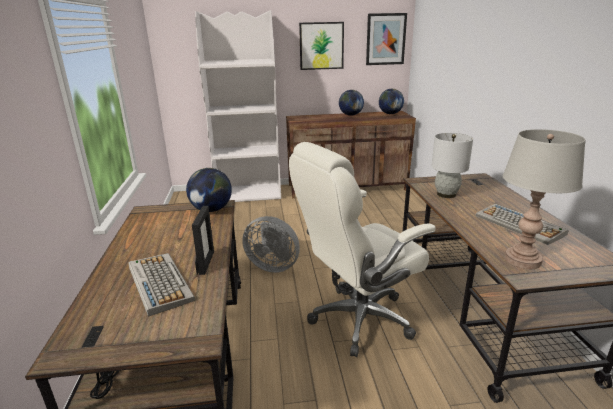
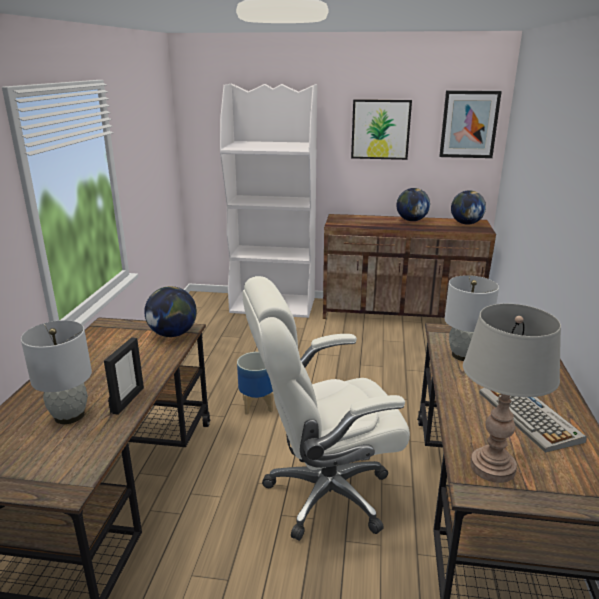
camera: 15 degrees right, 0 degrees up
keyboard [129,253,195,317] -> white table lamp [21,320,92,424]
grey fan [242,216,300,273] -> planter [237,352,273,415]

